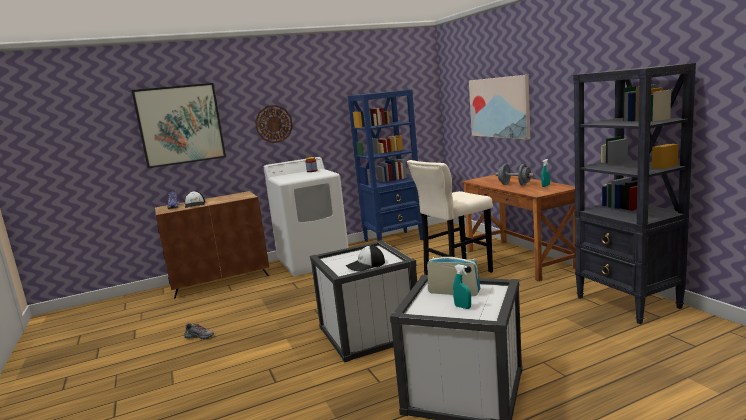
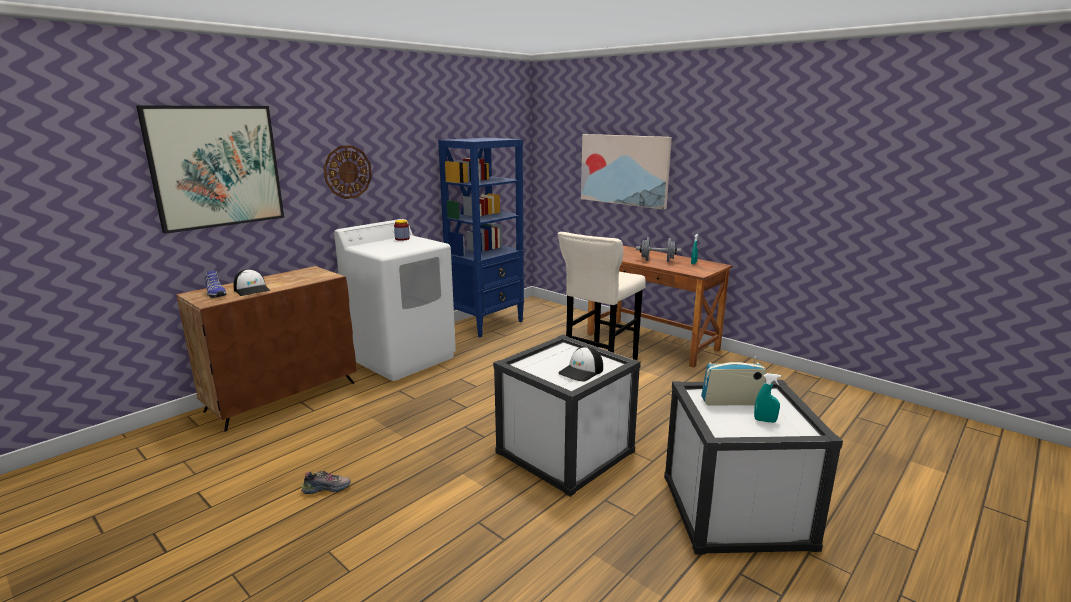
camera: 25 degrees left, 5 degrees up
black bookcase [573,63,696,324] -> none

